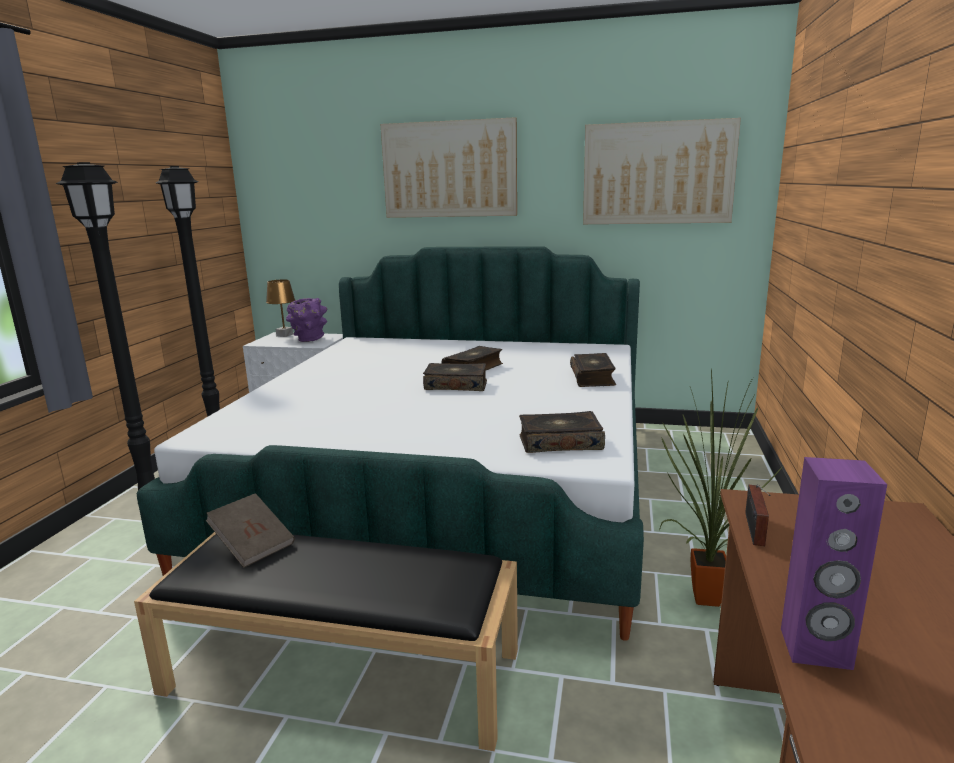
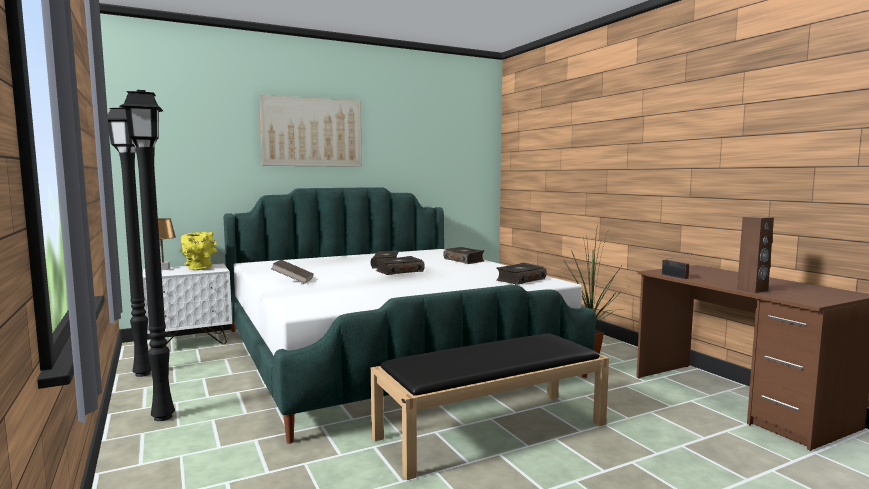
camera: 40 degrees left, 10 degrees down
brown book [206,493,295,568] -> brown book moved to [271,260,314,284]
purple vase [286,298,327,342] -> yellow vase [181,232,218,270]
picture [583,118,741,224] -> none
purple speaker [781,457,887,670] -> brown speaker [737,216,774,293]

